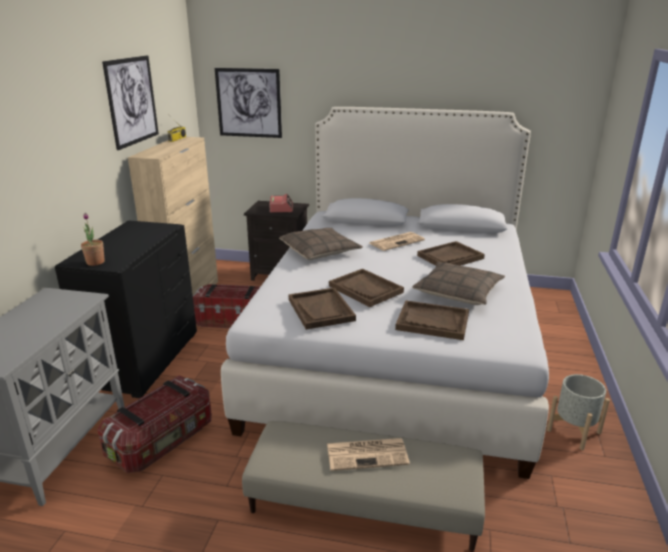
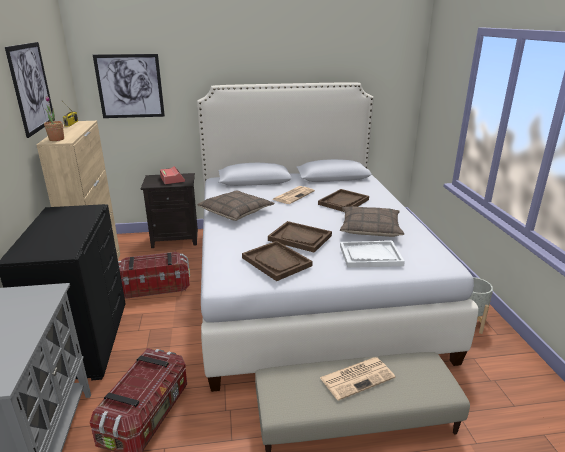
camera: 20 degrees left, 0 degrees up
potted plant [81,213,105,266] -> potted plant moved to [44,96,64,141]
brown tray [395,300,469,340] -> white tray [340,241,405,268]

